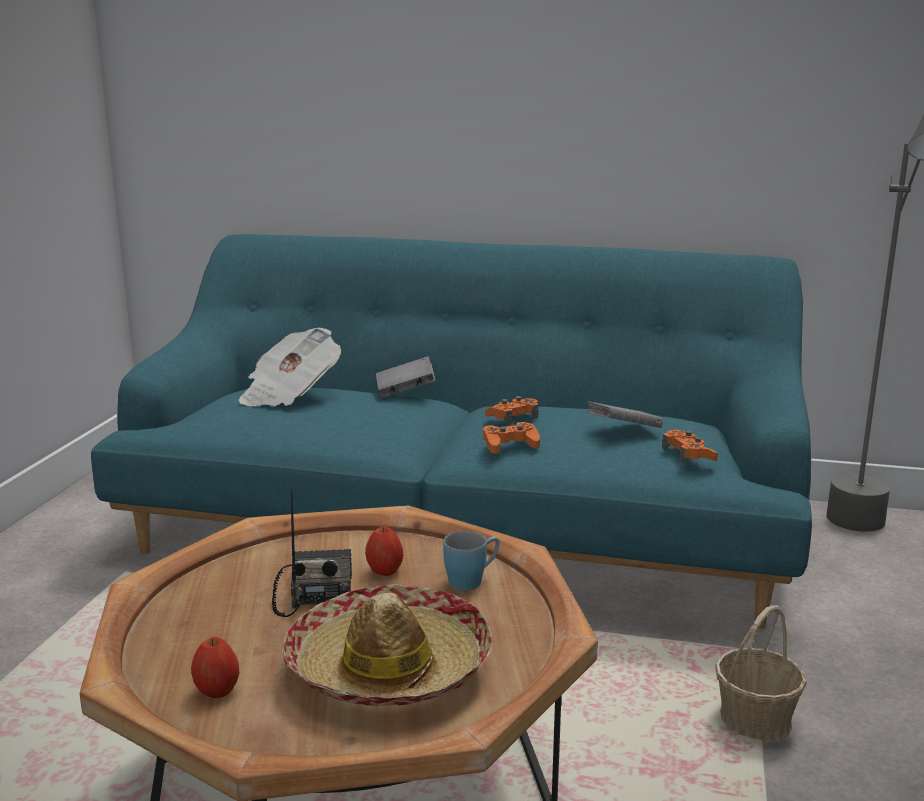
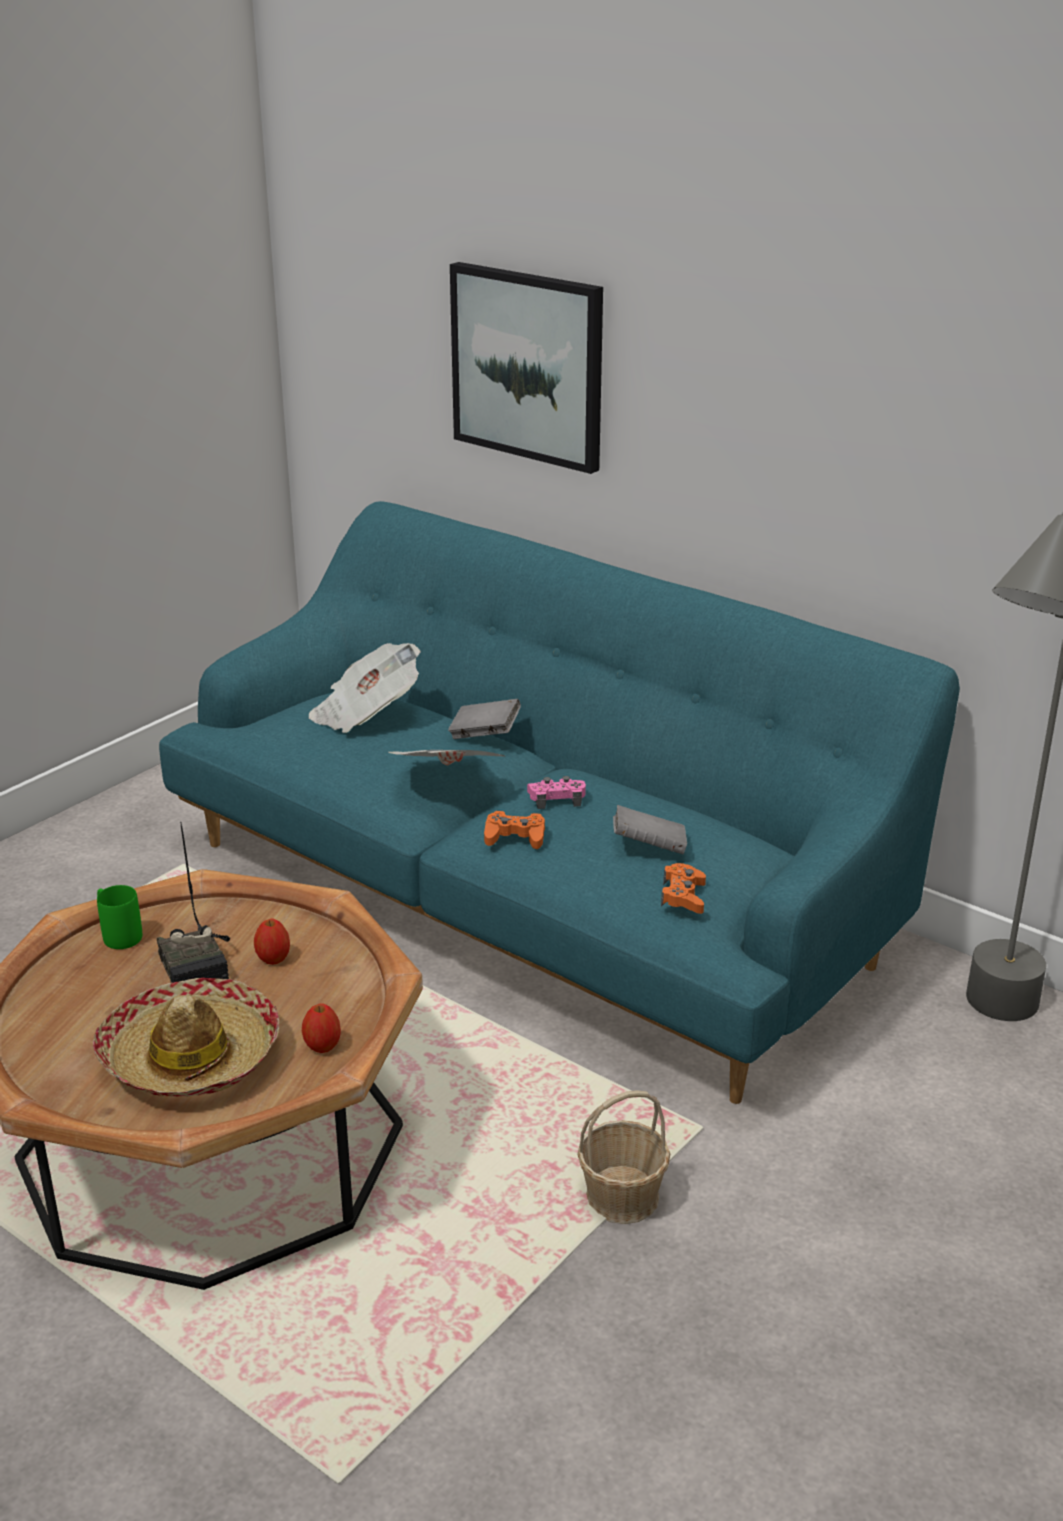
camera: 25 degrees right, 10 degrees up
apple [191,637,239,698] -> apple moved to [302,1003,341,1053]
radio [272,487,352,617] -> radio turned 135 degrees clockwise [157,822,230,983]
blue mug [443,531,500,590] -> none
orange game controller [485,396,538,425] -> pink game controller [527,776,586,809]
none -> green mug [97,885,142,949]
none -> newspaper [389,750,505,765]
none -> picture [450,262,603,474]

